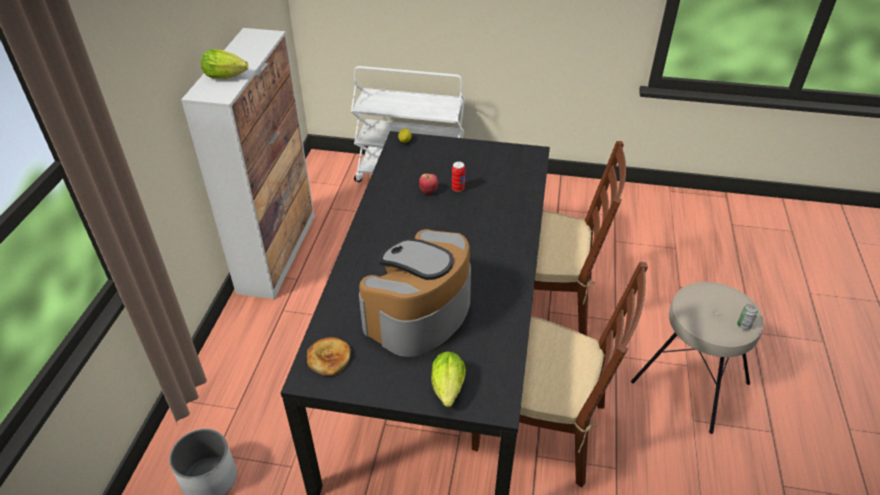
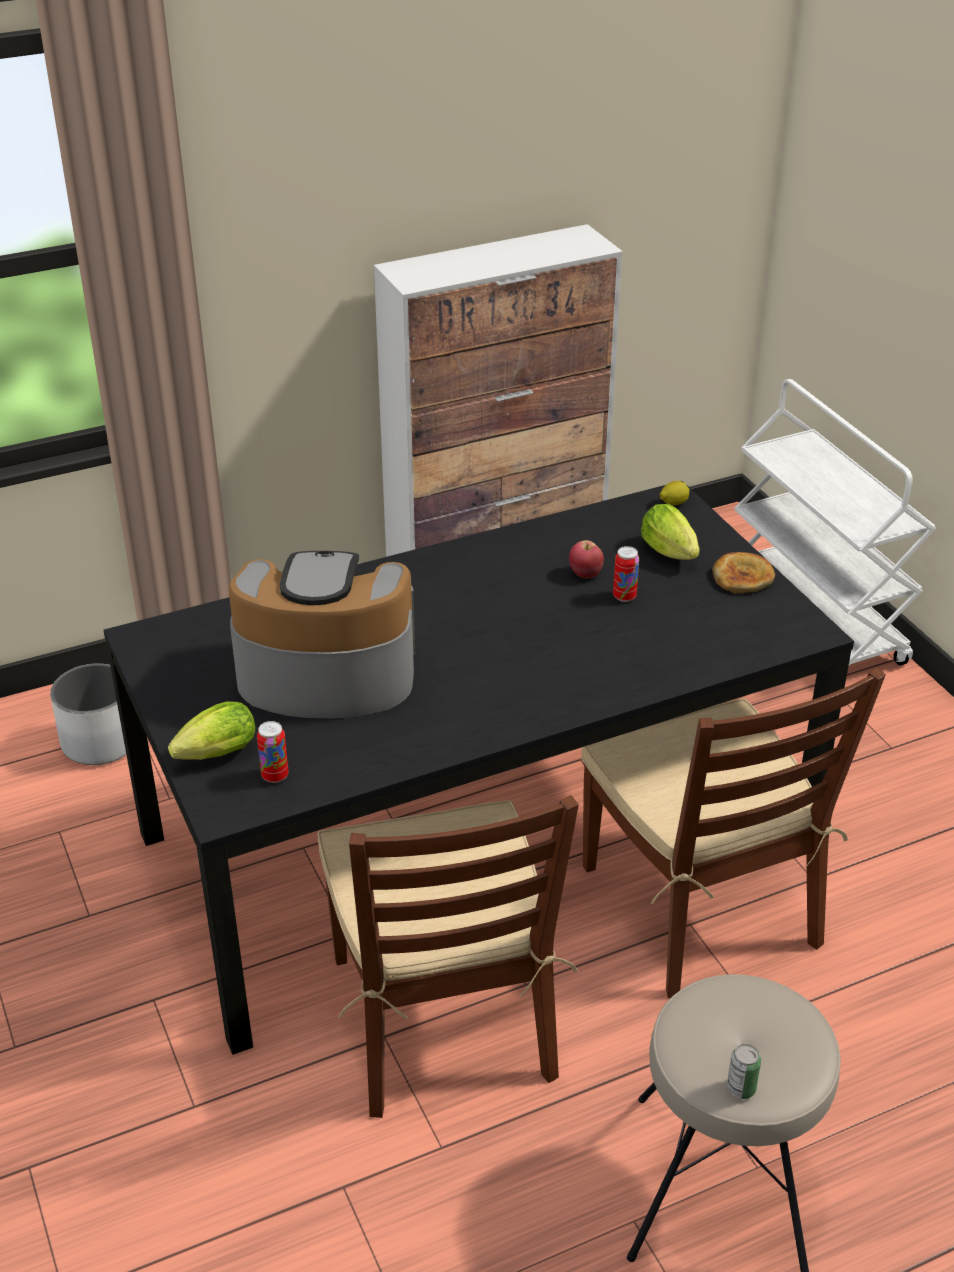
camera: 55 degrees right, 5 degrees down
lettuce [201,49,248,79] -> lettuce moved to [641,504,700,560]
bread [307,337,351,376] -> bread moved to [712,552,775,593]
none -> can [257,721,288,783]

